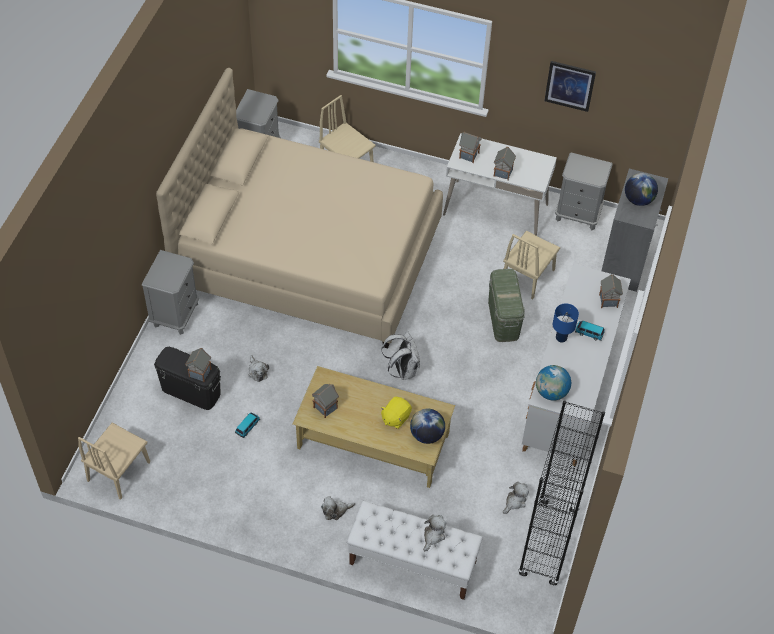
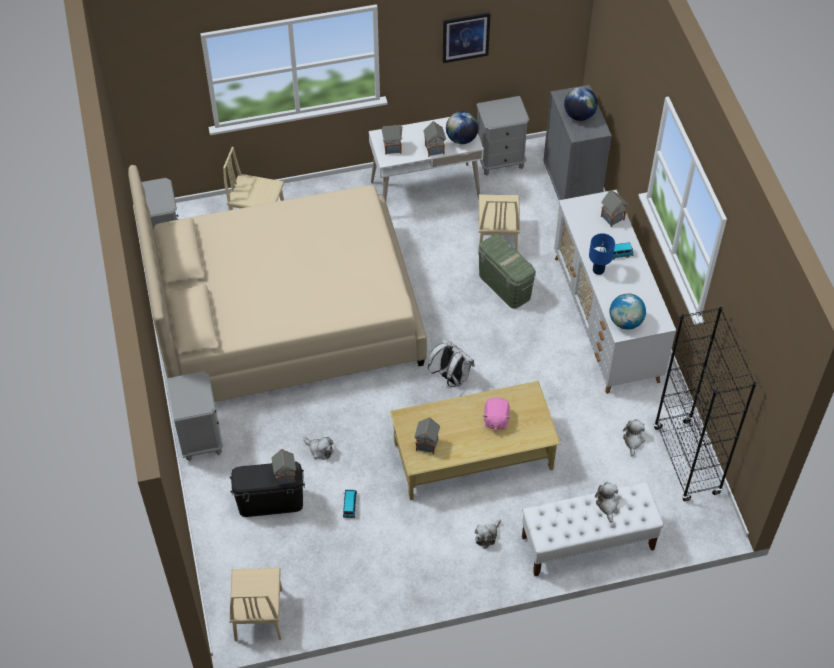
camera: 30 degrees left, 0 degrees up
yellow plush toy [381,397,412,429] -> pink plush toy [483,397,510,430]
globe [410,409,445,444] -> globe moved to [446,111,479,144]

